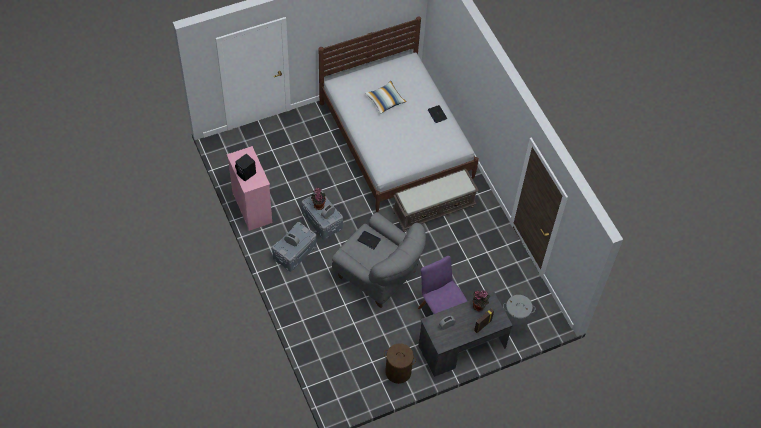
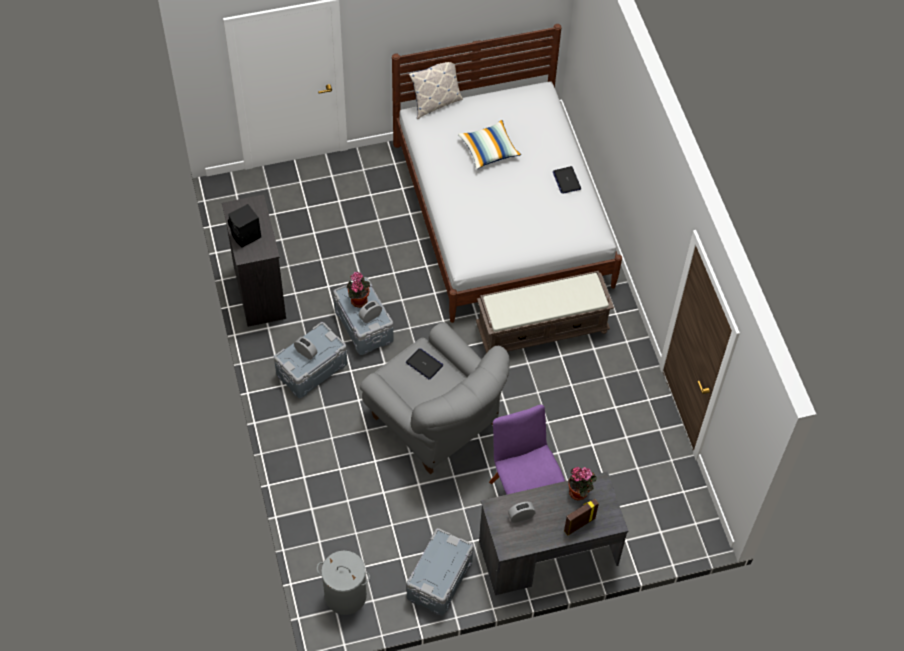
camera: 10 degrees right, 0 degrees up
pink dresser [227,146,272,231] -> black dresser [222,195,286,327]
brown laundry basket [384,343,416,384] -> grey storage box [407,528,474,616]
grey laundry basket [503,295,535,334] -> grey laundry basket moved to [317,551,370,615]
none -> pillow [409,55,463,119]

